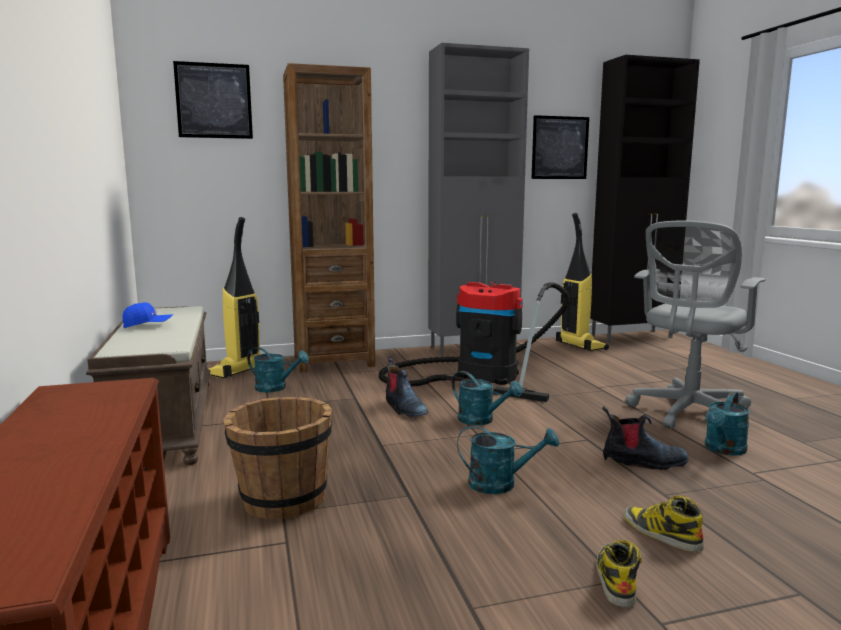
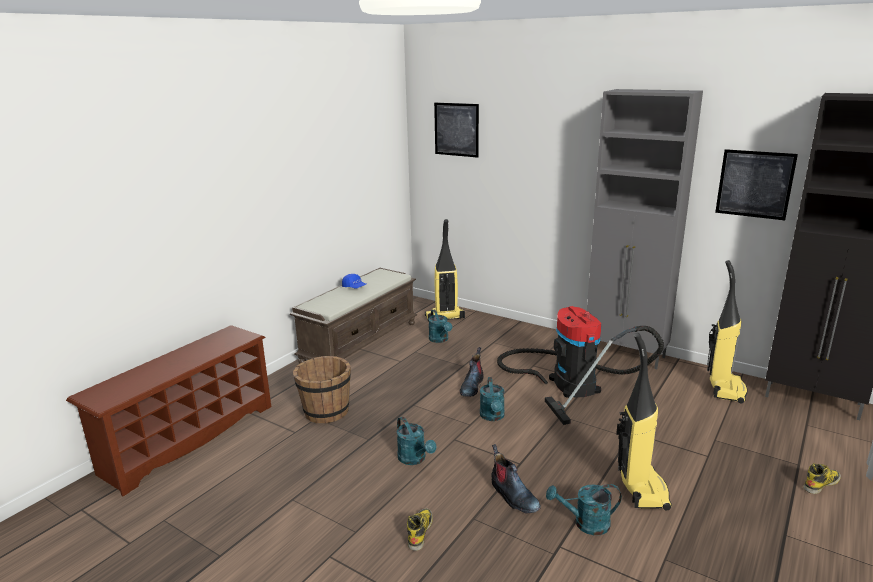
camera: 50 degrees right, 10 degrees up
brown bookcase [283,63,375,373] -> none
boot [596,540,641,608] -> boot moved to [803,463,841,494]
grey office chair [625,220,765,429] -> vacuum cleaner [616,333,672,511]

